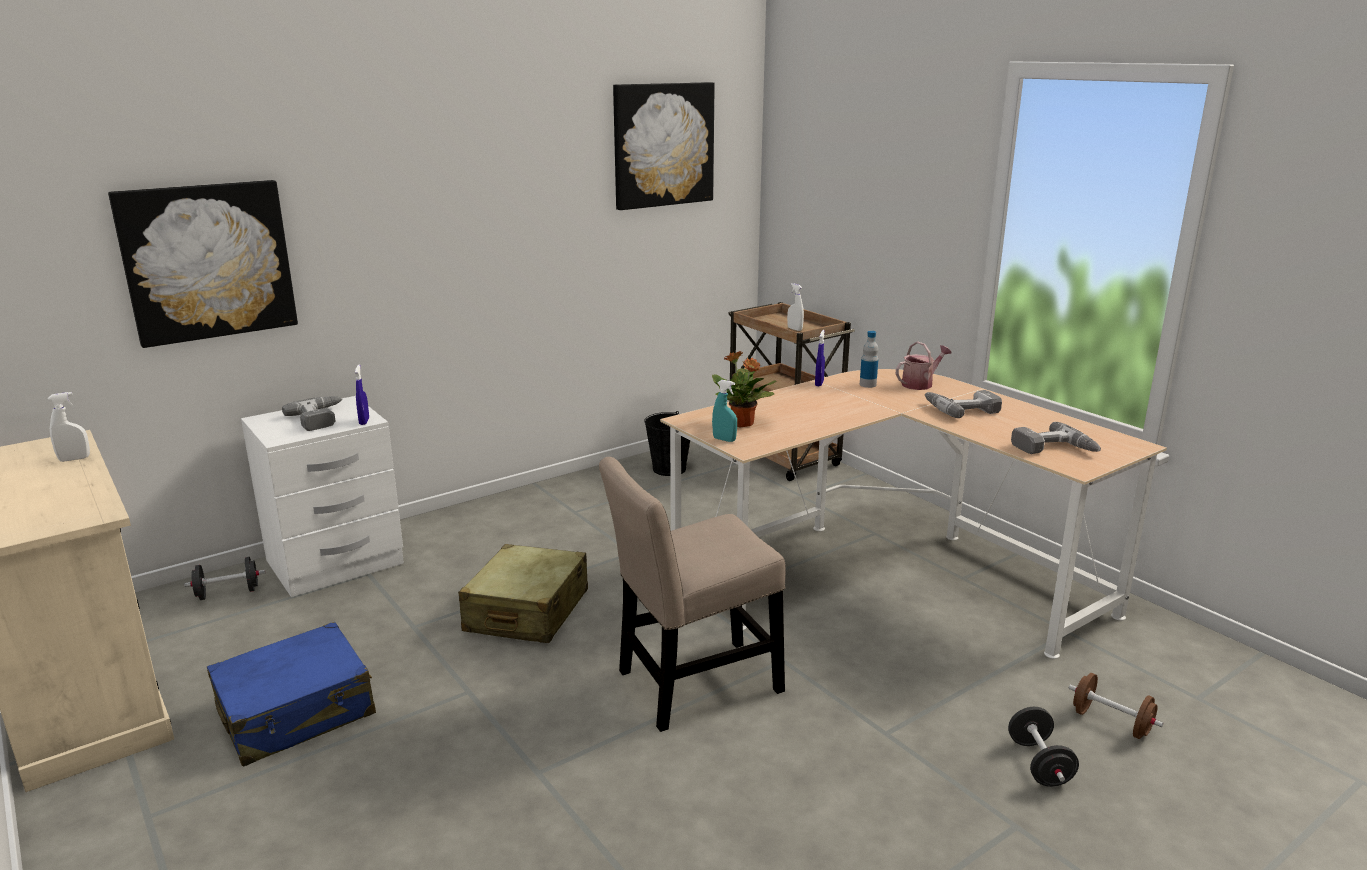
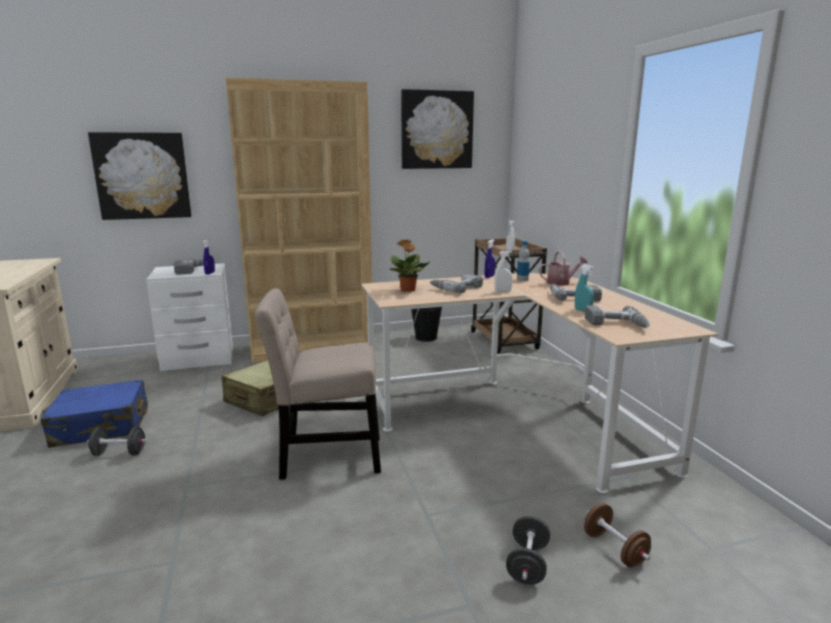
camera: 20 degrees right, 5 degrees down
white spray bottle [48,392,90,462] -> white spray bottle moved to [494,251,513,292]
black dumbbell [184,557,265,600] -> black dumbbell moved to [87,427,148,456]
turquoise spray bottle [712,380,737,442] -> turquoise spray bottle moved to [575,265,594,312]
none -> brown bookcase [226,77,372,362]
none -> power drill [430,274,483,293]

